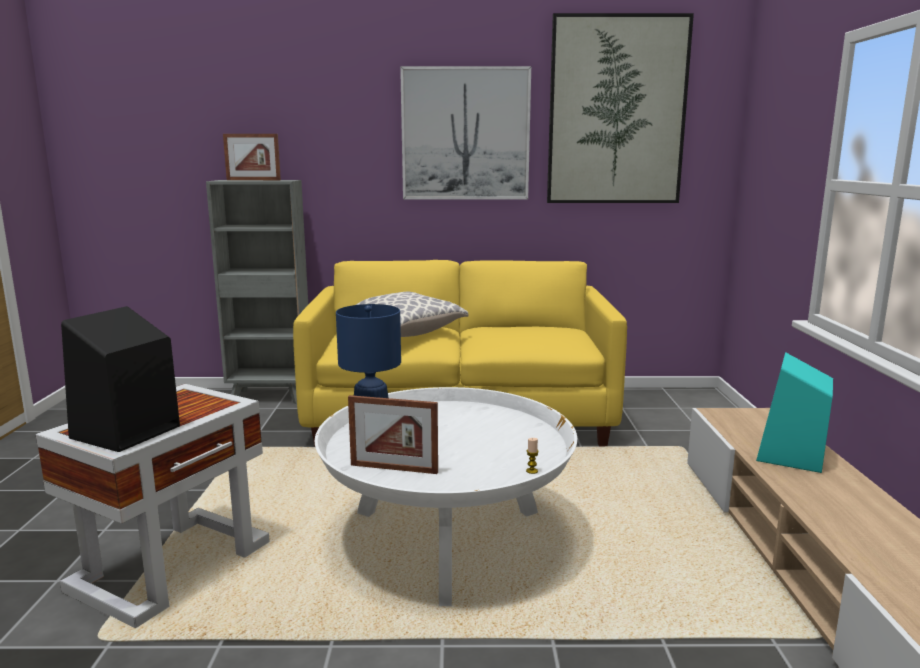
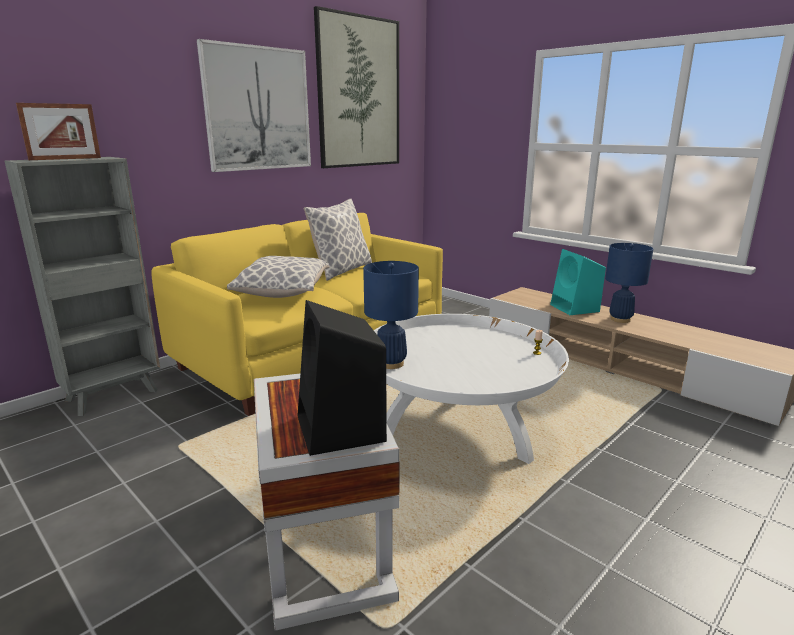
camera: 45 degrees left, 5 degrees up
picture frame [348,395,438,474] -> none
none -> pillow [303,199,372,281]
none -> blue table lamp [605,243,653,323]

